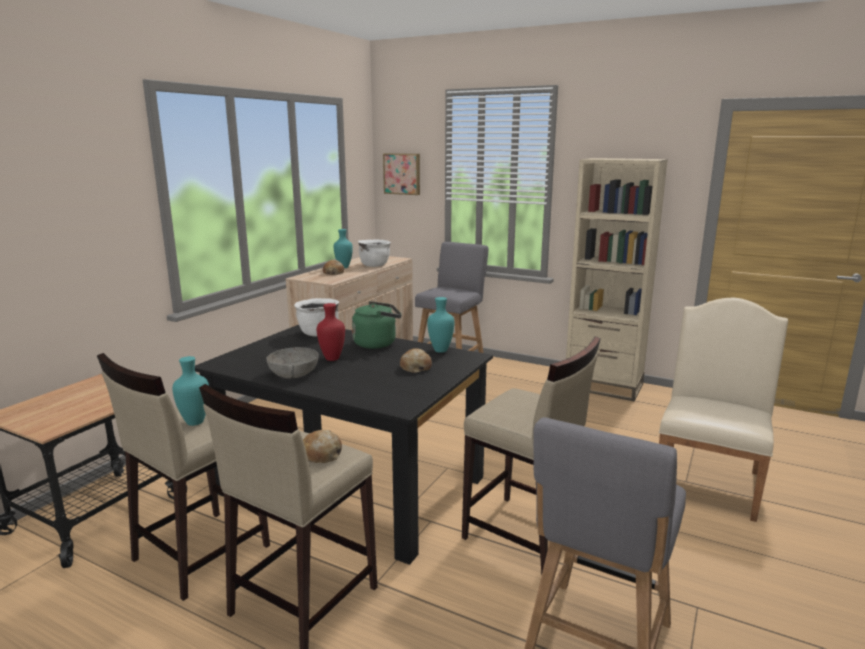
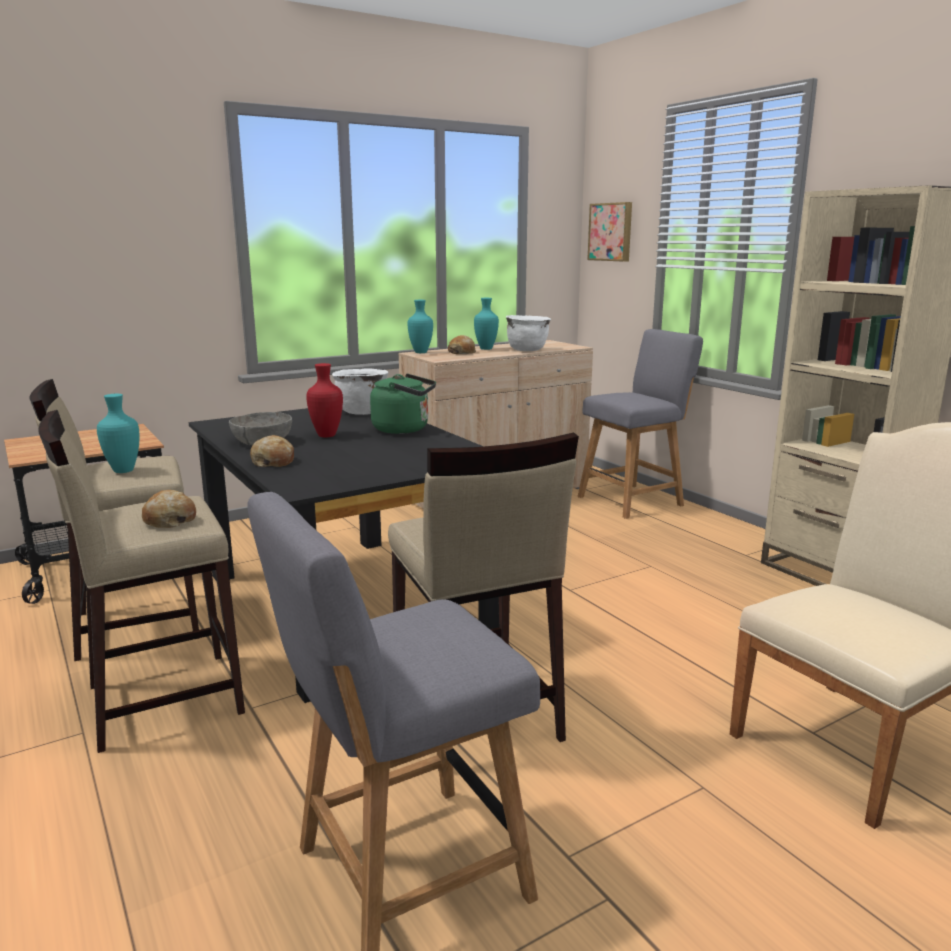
camera: 30 degrees right, 0 degrees up
bread [400,348,432,373] -> bread moved to [250,435,294,467]
turquoise vase [427,297,454,353] -> turquoise vase moved to [407,300,433,353]

